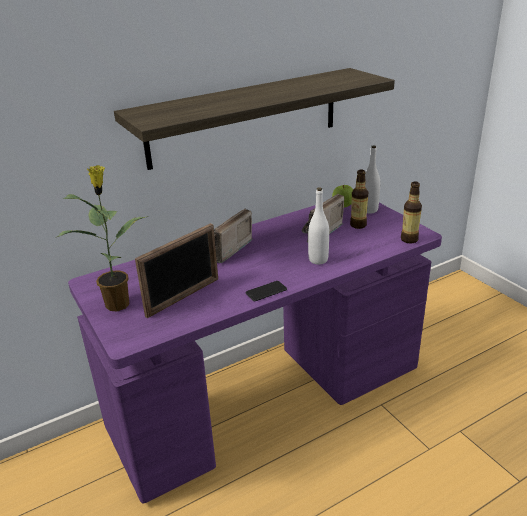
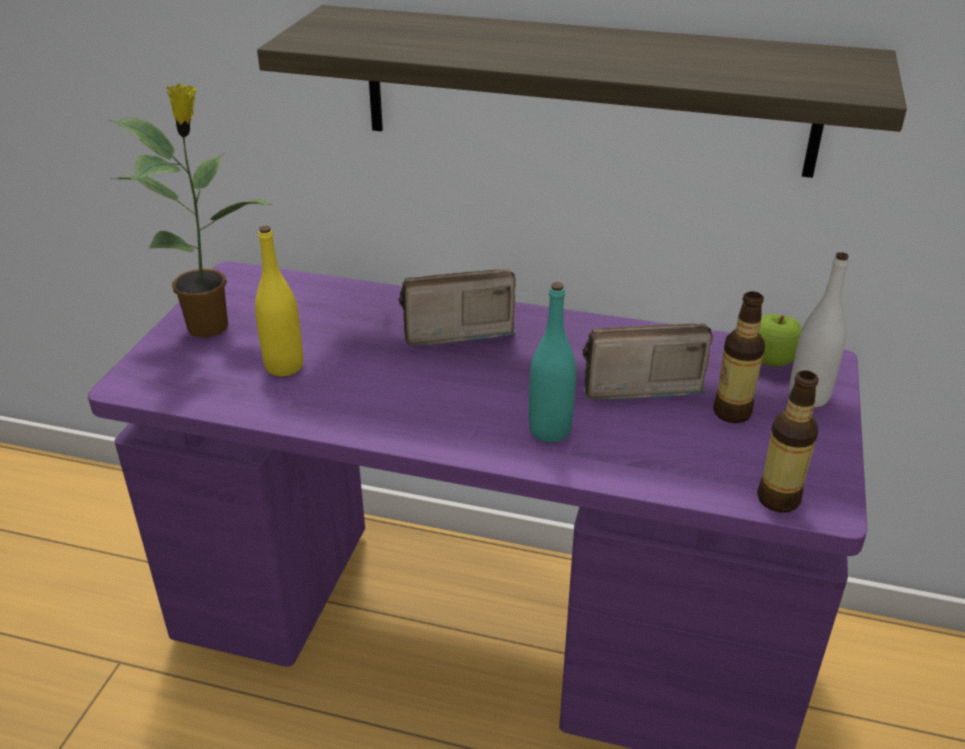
camera: 45 degrees right, 5 degrees up
picture frame [135,223,218,318] -> yellow bottle [255,226,303,376]
phone [245,281,287,301] -> none
white bottle [308,187,329,265] -> turquoise bottle [529,282,576,442]

